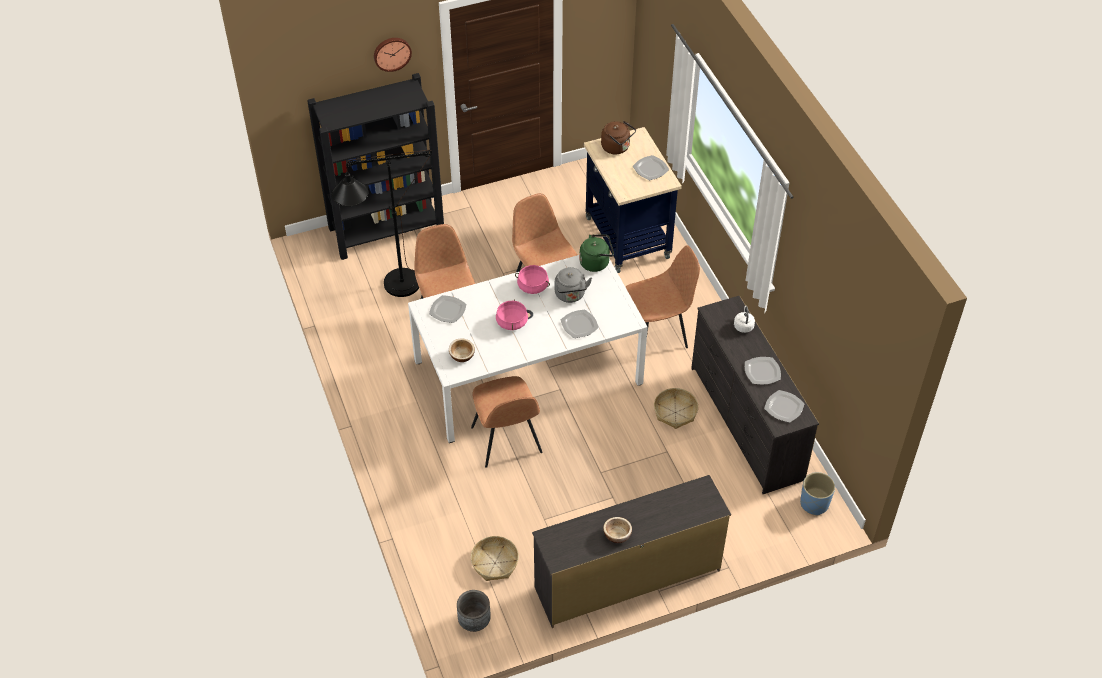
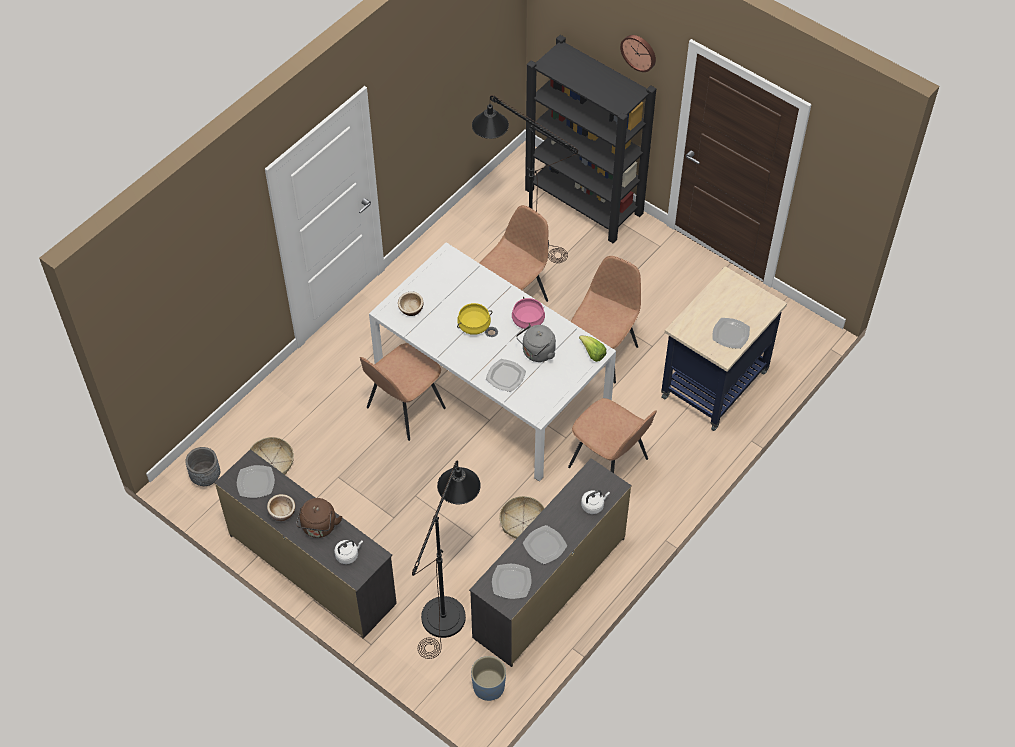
camera: 60 degrees right, 5 degrees up
plate [429,295,467,323] -> plate moved to [237,465,275,498]
pink cooking pot [496,299,528,330] -> yellow cooking pot [457,303,492,335]
green kettle [579,234,614,272] -> lettuce [579,336,607,362]
brown kettle [601,121,636,154] -> brown kettle moved to [296,498,342,538]
none -> white kettle [334,540,363,564]
none -> black floor lamp [412,461,481,659]

